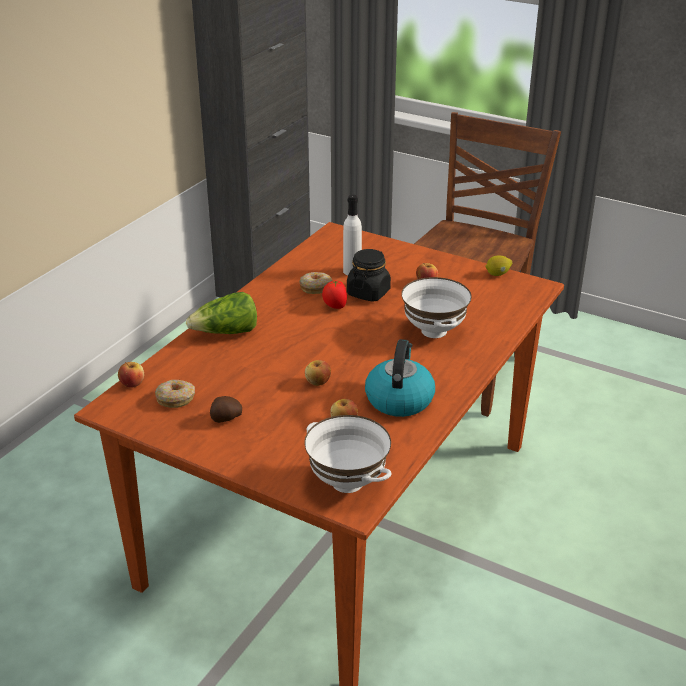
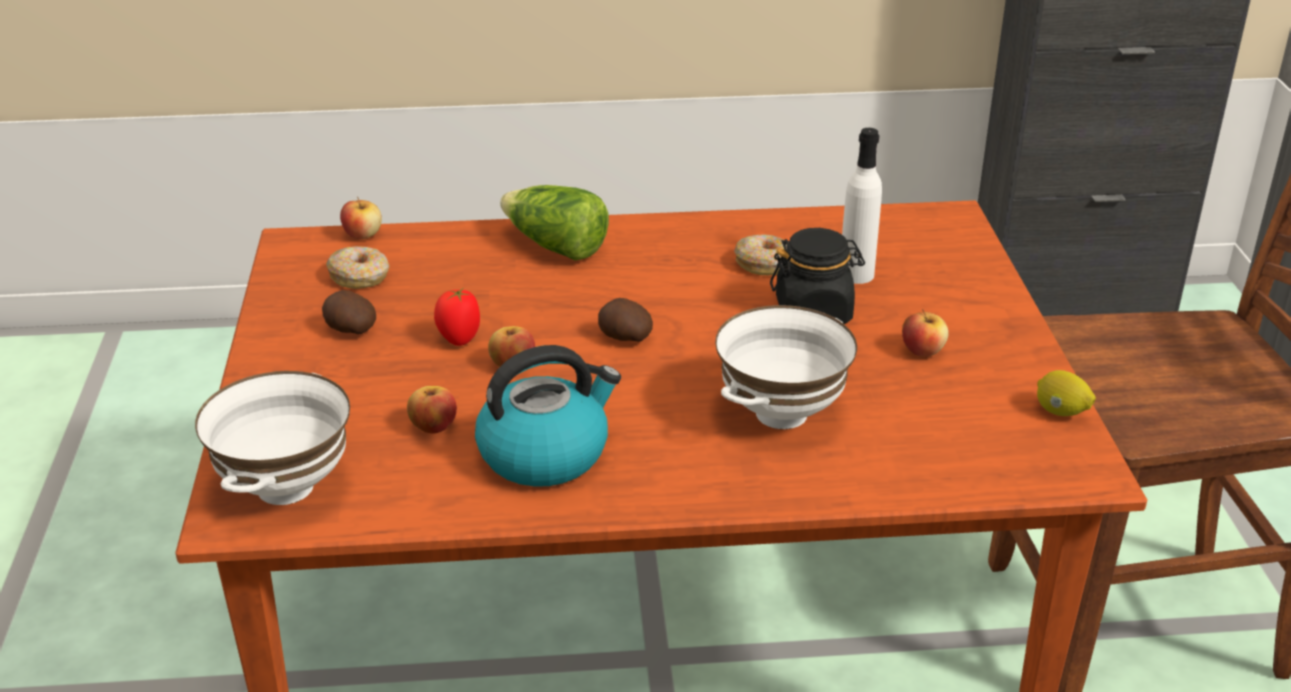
camera: 55 degrees right, 0 degrees up
tomato [322,280,347,309] -> tomato moved to [434,288,480,346]
none -> potato [598,298,653,342]

